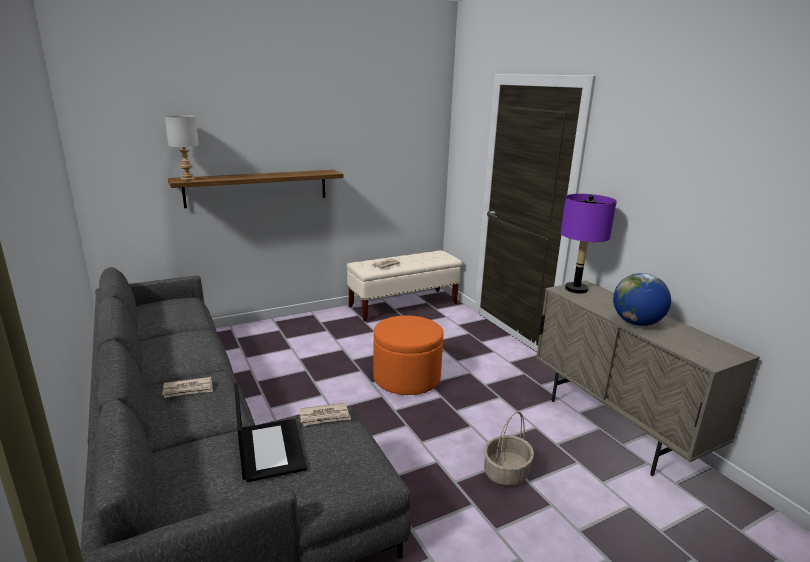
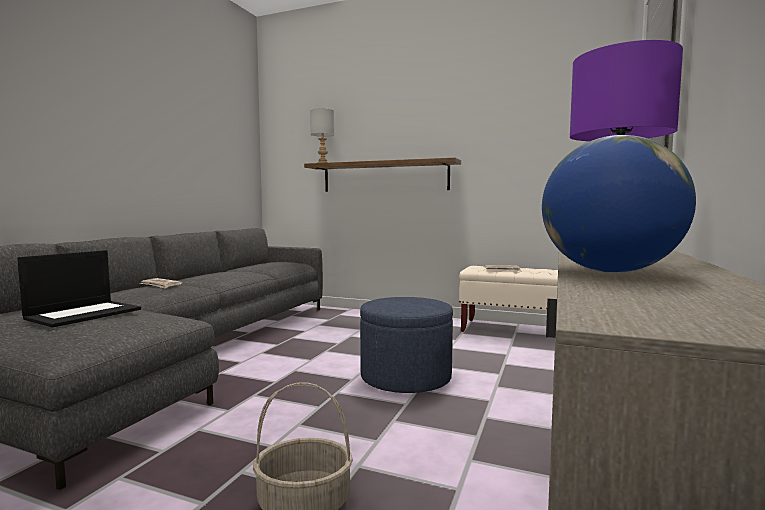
camera: 50 degrees right, 15 degrees down
newspaper [299,403,351,426] -> none
orange ottoman [373,315,444,395] -> blue ottoman [360,297,453,393]

